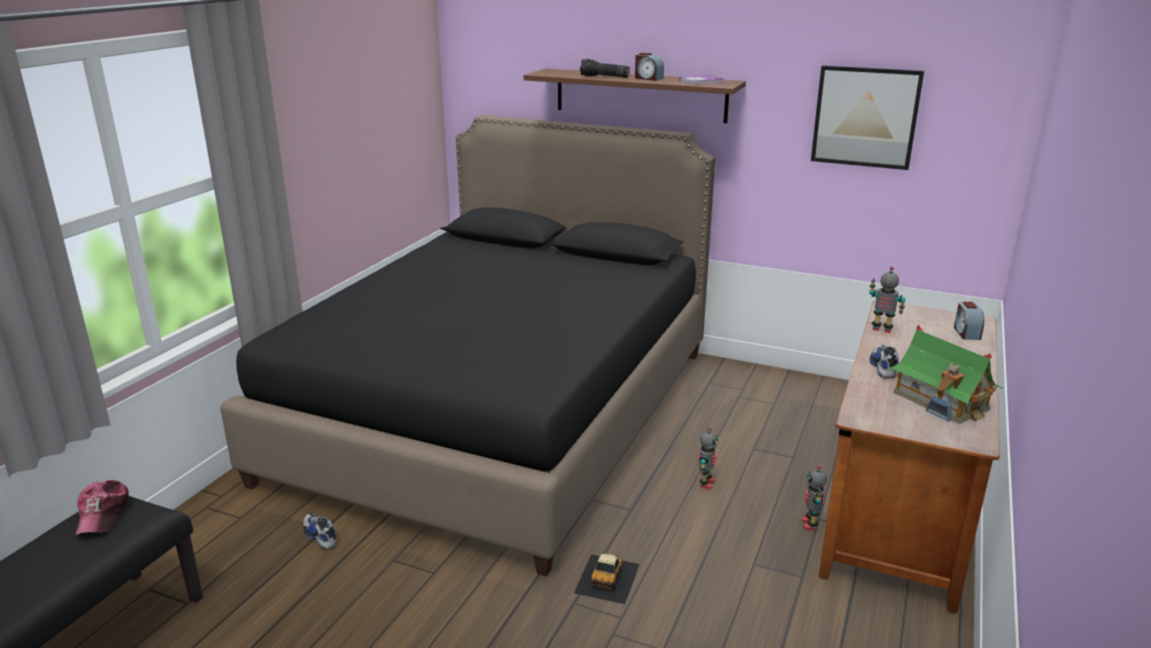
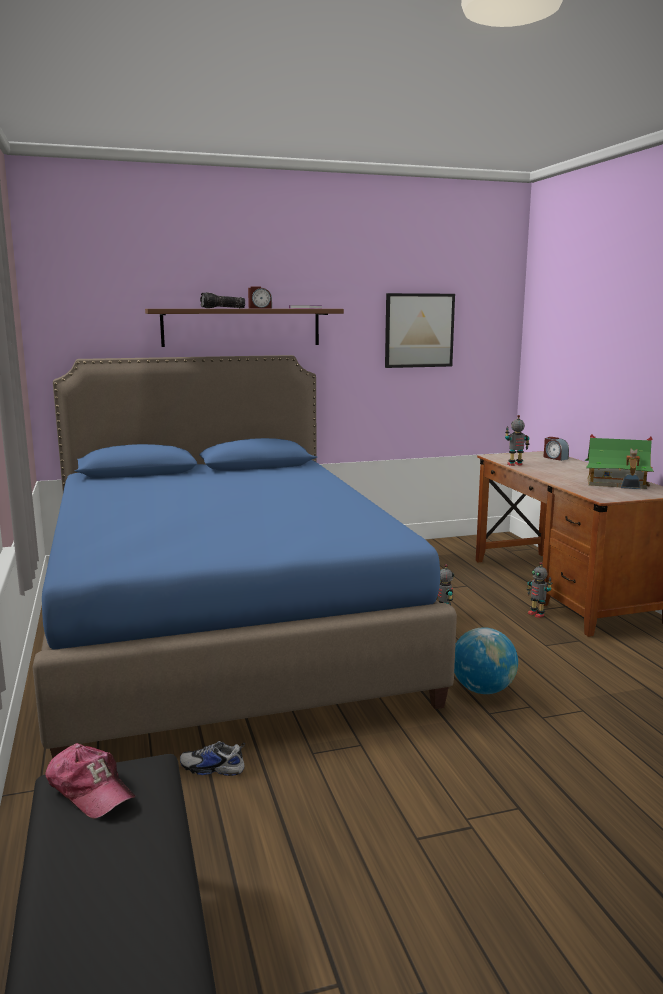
camera: 40 degrees left, 10 degrees down
black bed [220,115,715,577] -> blue bed [33,355,457,759]
toy car [574,554,640,604] -> globe [454,627,518,694]
shoe [870,345,899,378] -> none

